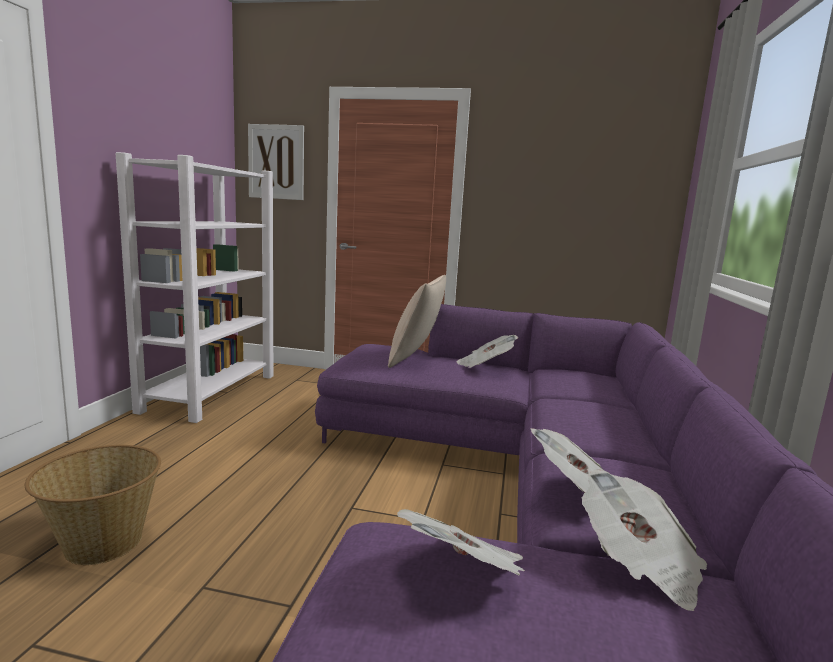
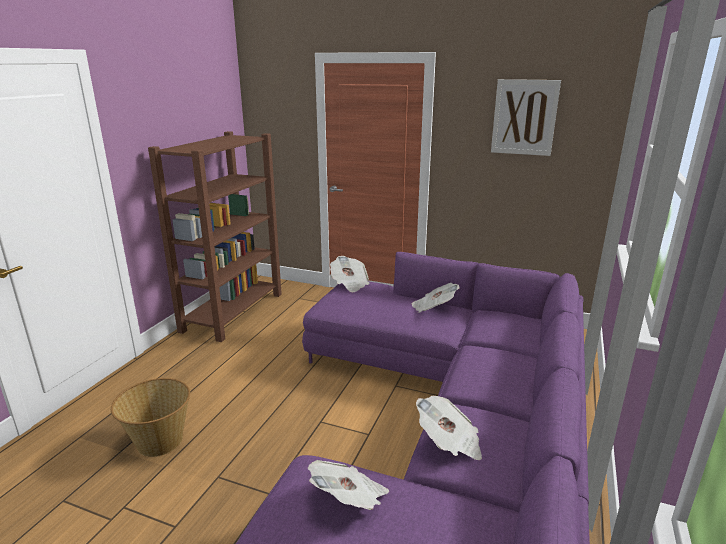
camera: 10 degrees right, 10 degrees up
white bookcase [116,152,273,423] -> brown bookcase [148,131,282,342]
picture [248,124,304,200] -> picture moved to [491,79,561,156]
beige pillow [388,275,446,368] -> none
newspaper [581,469,707,611] -> newspaper moved to [330,256,369,292]

